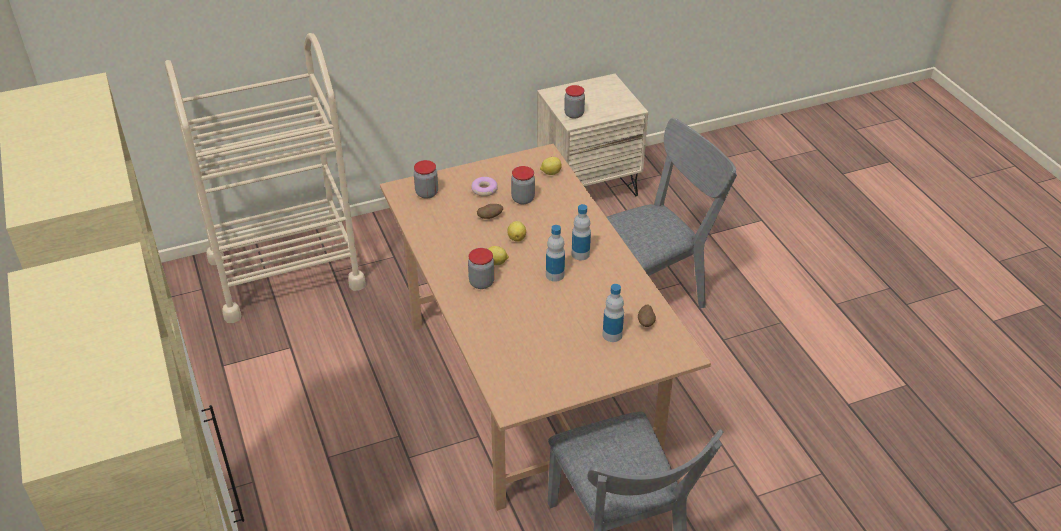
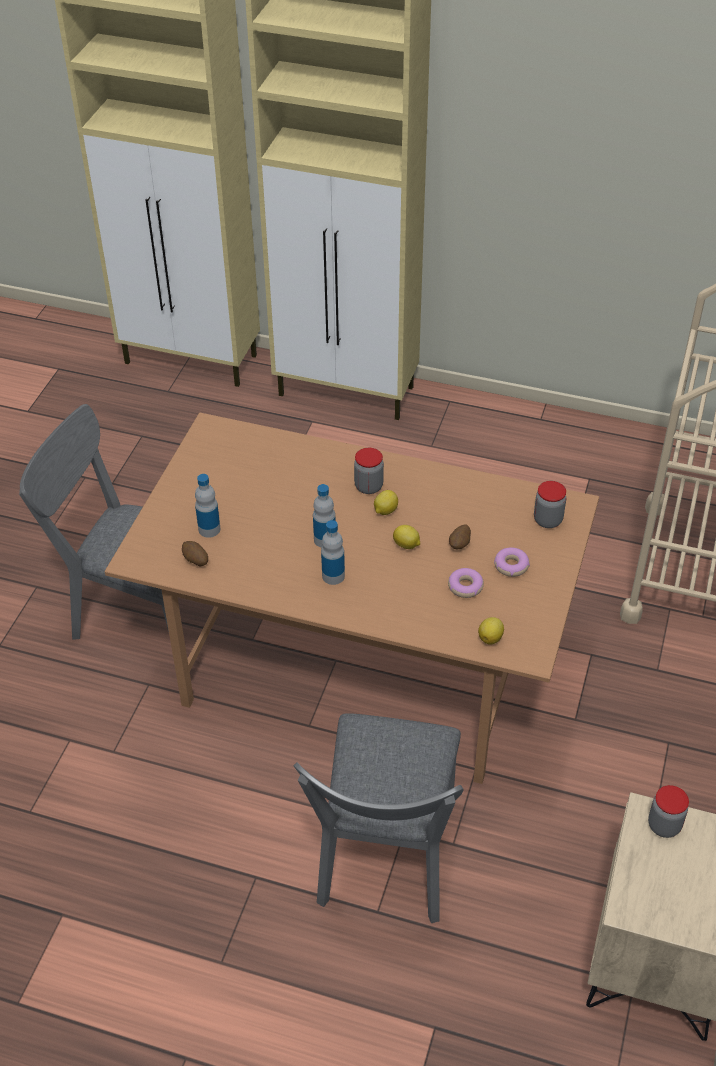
camera: 130 degrees right, 5 degrees up
jar [511,166,535,204] -> donut [448,568,484,598]

